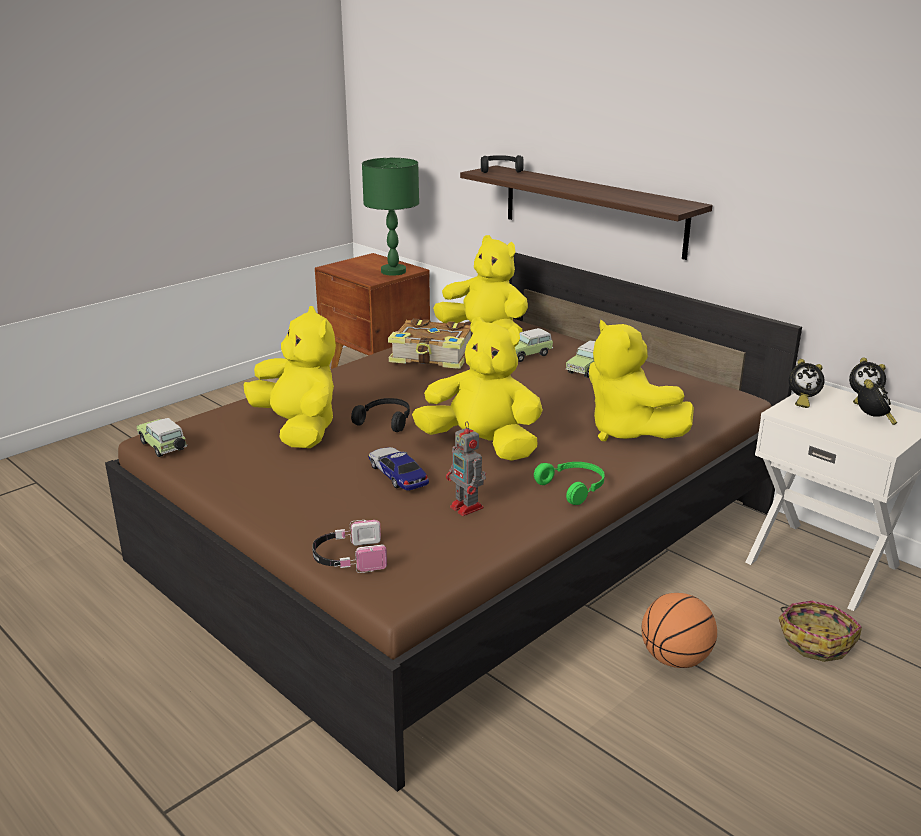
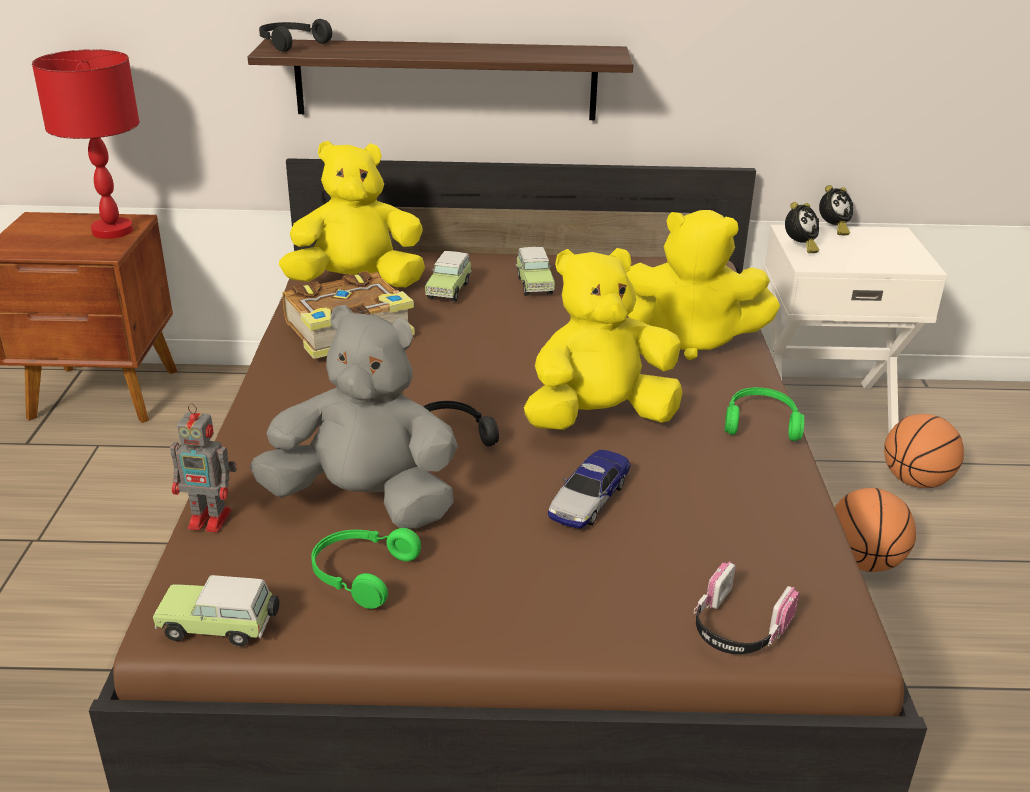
camera: 45 degrees left, 5 degrees up
yellow plush toy [244,306,336,448] -> grey plush toy [249,305,458,529]
green table lamp [362,158,419,276] -> red table lamp [32,49,139,239]
toy car [368,447,429,491] -> toy car turned 75 degrees counterclockwise [548,450,631,529]
toy robot [446,421,486,516] -> toy robot moved to [170,403,237,532]
basket [778,601,862,662] -> basketball [884,414,964,488]
alarm clock [858,379,897,425] -> none
none -> green headphones [311,528,421,609]

